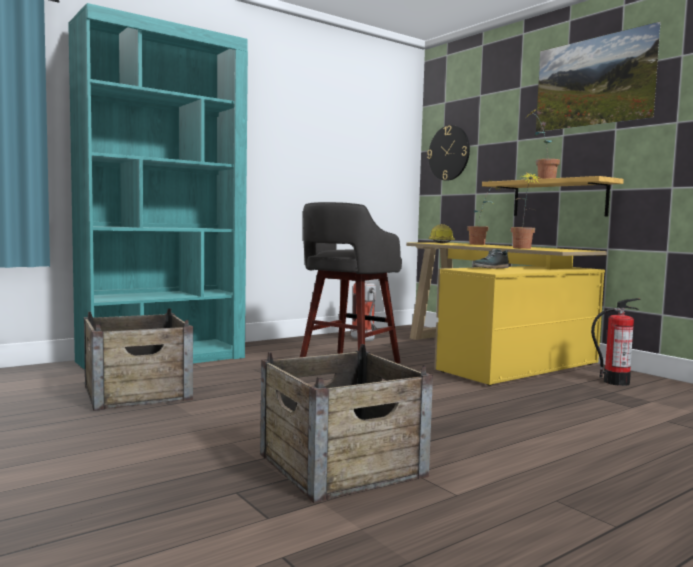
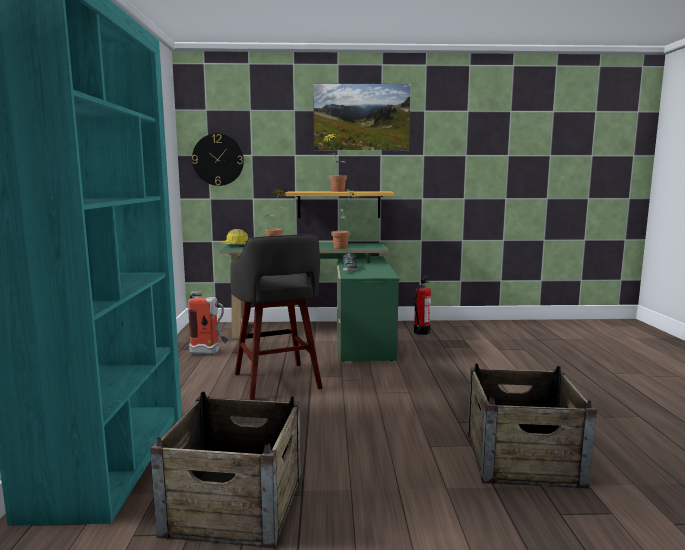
camera: 55 degrees left, 5 degrees up
yellow desk [406,243,607,386] -> green desk [219,243,399,362]

